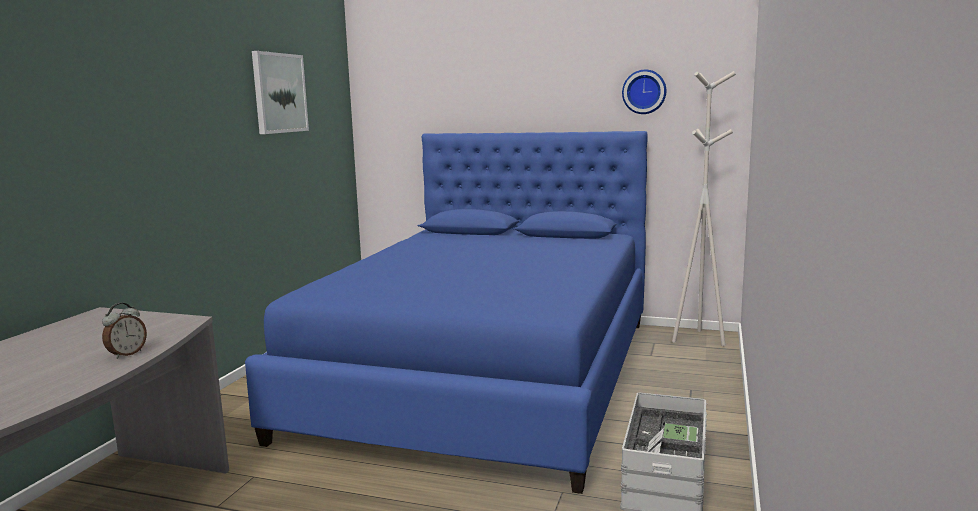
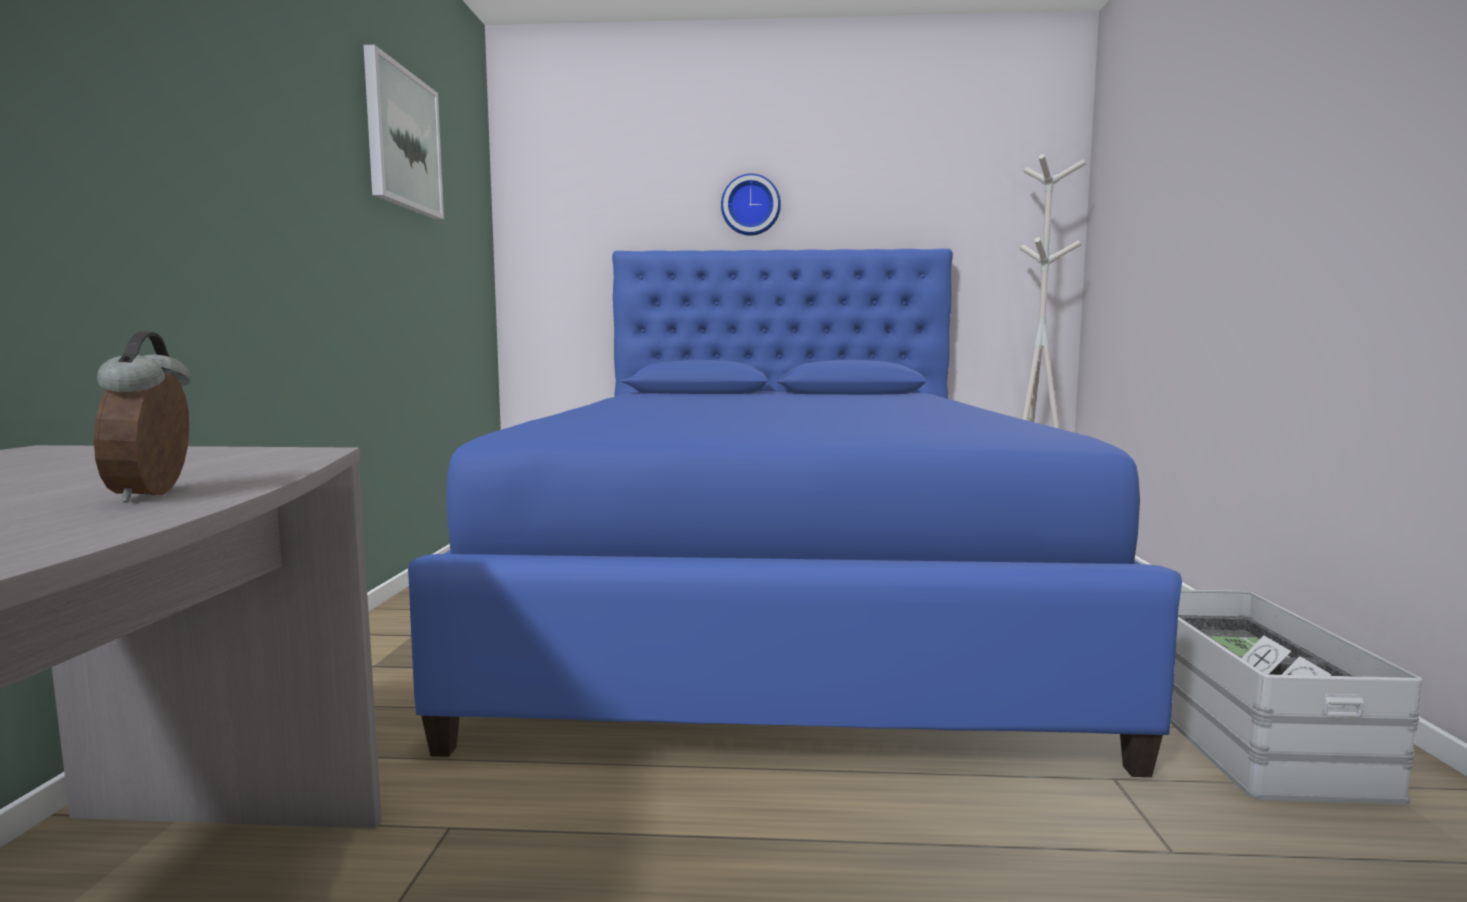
camera: 15 degrees left, 5 degrees down
alarm clock [102,303,147,359] -> alarm clock turned 150 degrees clockwise [94,331,191,503]
wall clock [622,70,666,114] -> wall clock moved to [721,174,781,236]

